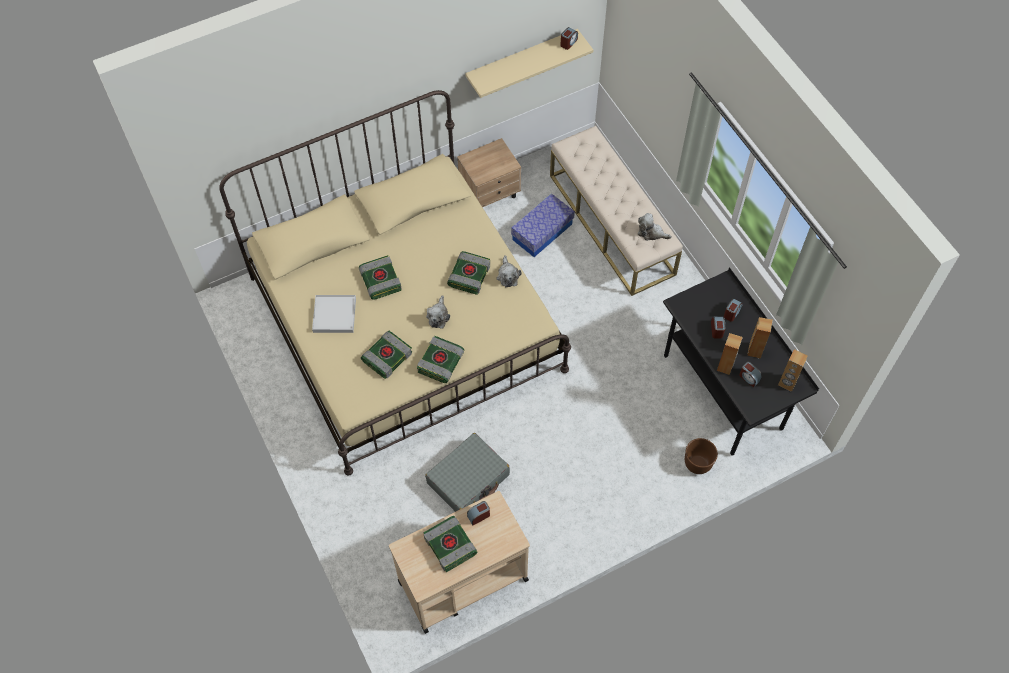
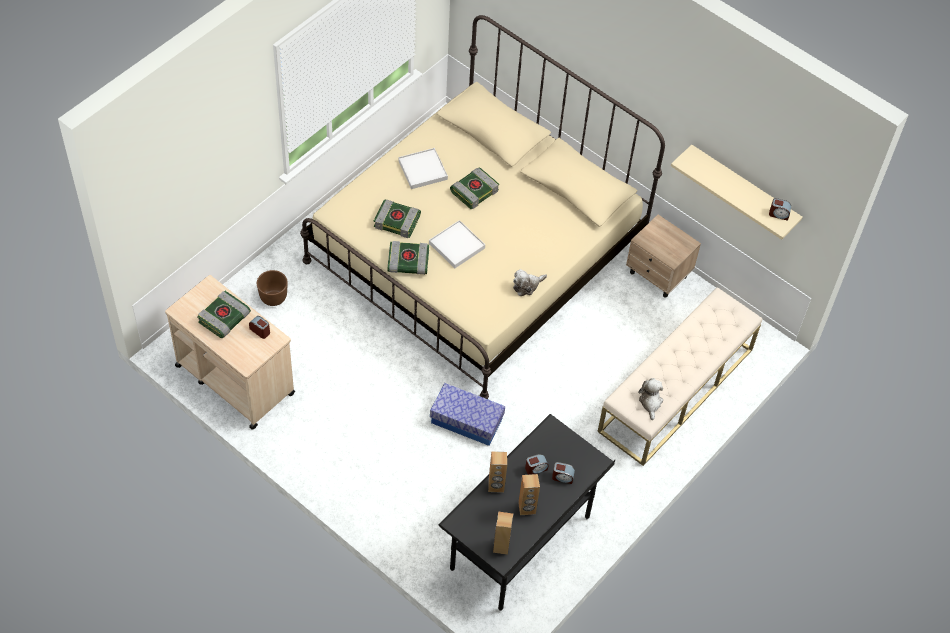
camera: 65 degrees right, 5 degrees down
grey suitcase [425,433,510,512] -> none
plush toy [426,295,450,329] -> white tray [429,220,485,268]
book [447,251,490,295] -> none
storage box [511,194,575,257] -> storage box moved to [430,383,505,446]
brown planter [685,438,718,474] -> brown planter moved to [257,270,288,306]
alarm clock [739,362,762,388] -> none

